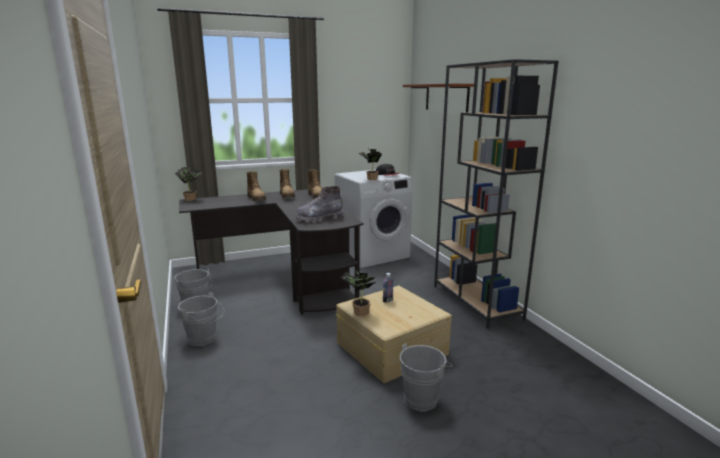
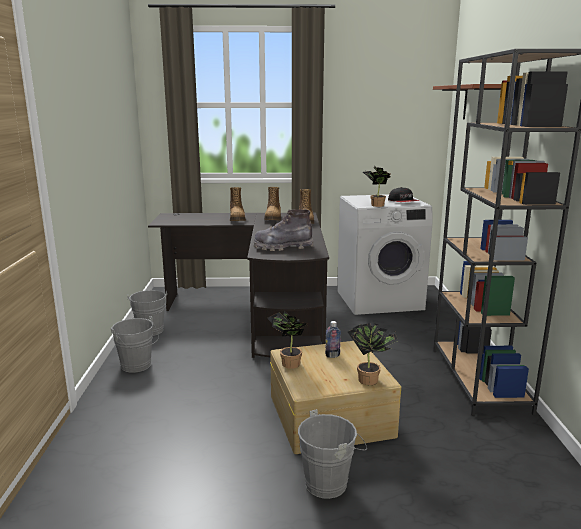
camera: 20 degrees right, 0 degrees up
potted plant [175,167,202,201] -> potted plant moved to [348,323,398,385]

